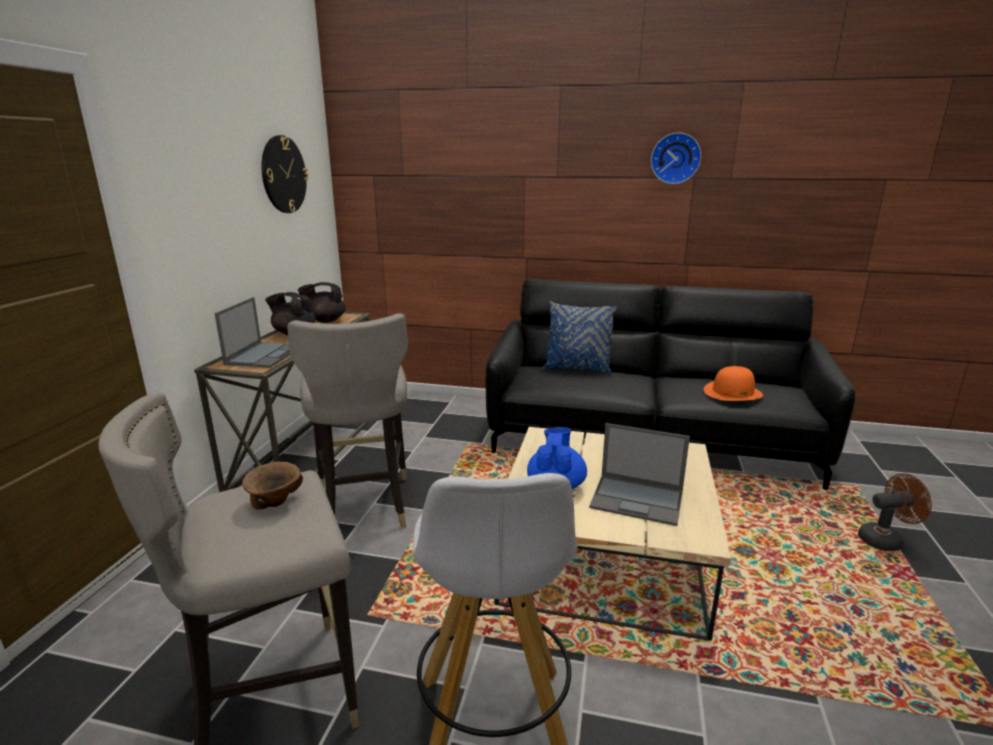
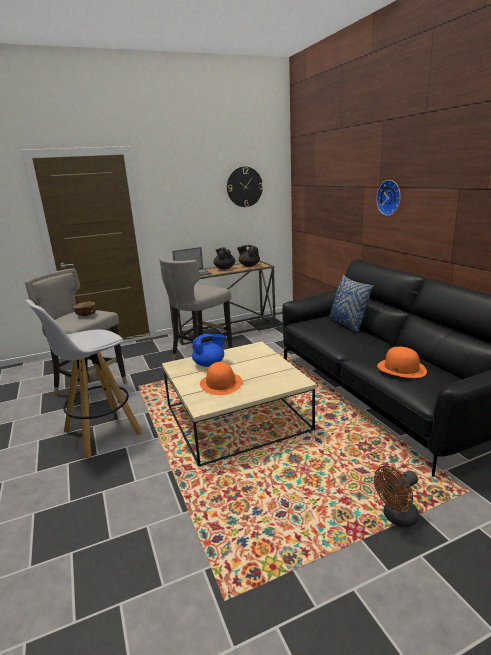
camera: 55 degrees right, 0 degrees up
laptop [589,423,690,526] -> orange hat [200,362,242,395]
wall clock [651,133,701,184] -> wall clock moved to [376,180,401,216]
brown fan [858,473,932,551] -> brown fan turned 105 degrees clockwise [374,466,419,527]

